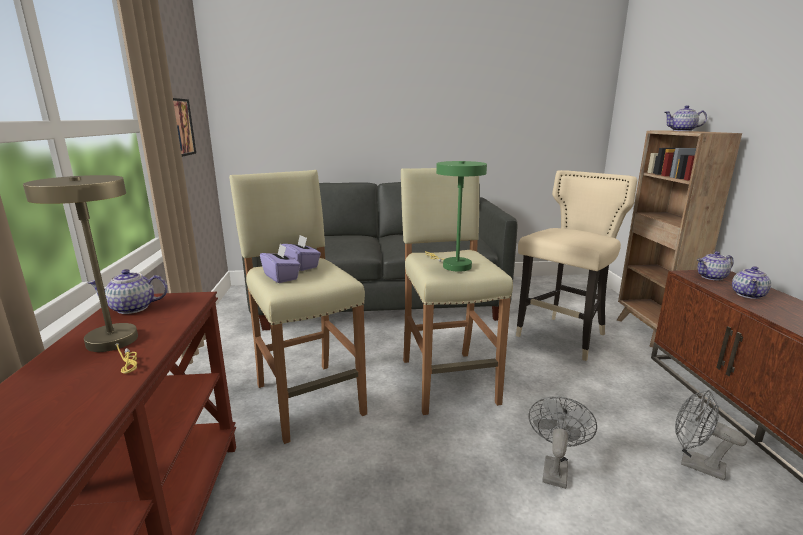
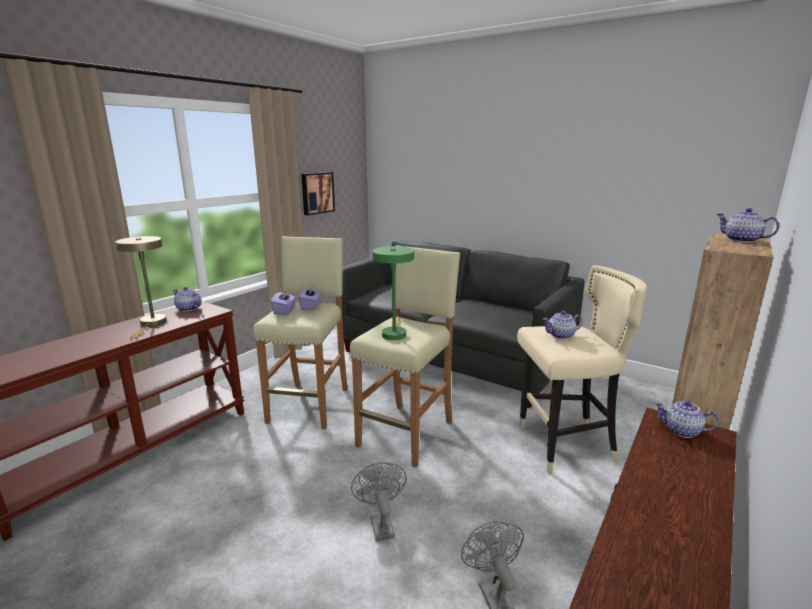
camera: 40 degrees right, 0 degrees up
grey fan [528,396,597,489] -> grey fan turned 75 degrees counterclockwise [351,462,407,542]
teapot [732,266,771,299] -> teapot moved to [543,311,582,339]

